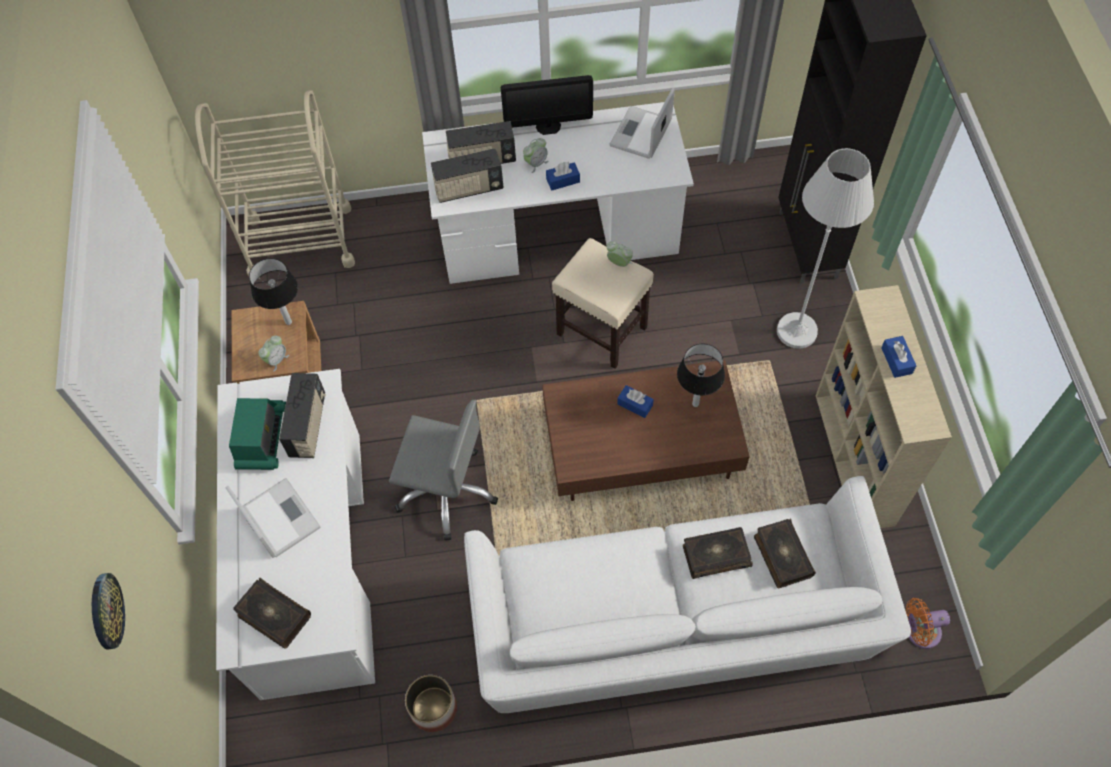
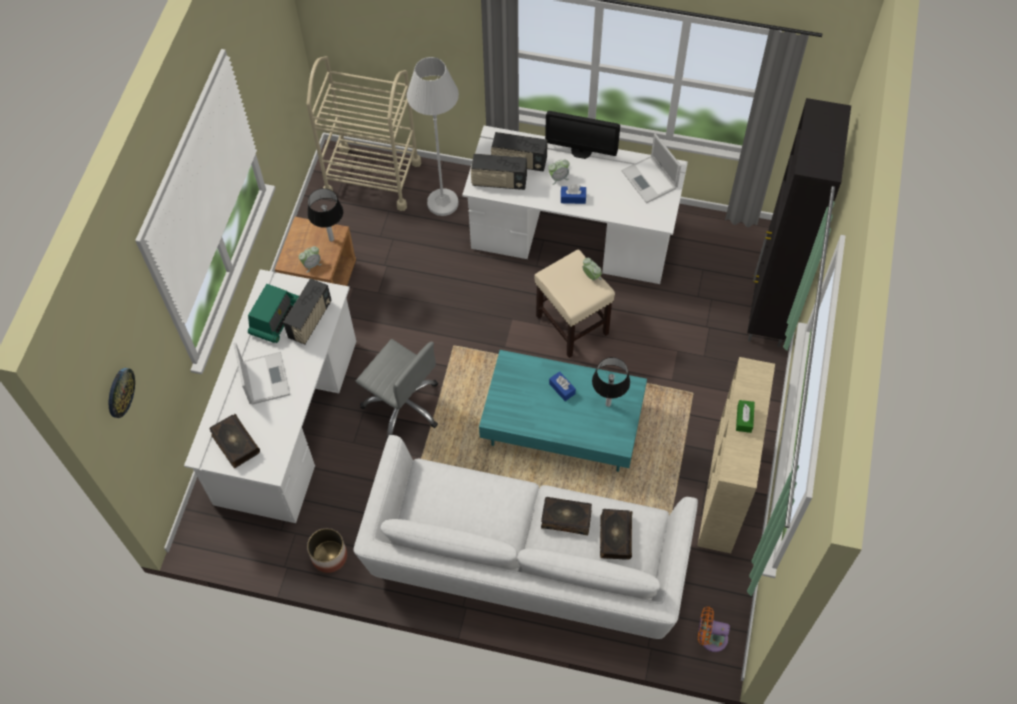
camera: 20 degrees right, 0 degrees up
brown coffee table [542,360,750,501] -> turquoise coffee table [479,350,647,472]
laptop [609,88,675,159] -> laptop turned 75 degrees counterclockwise [621,134,681,203]
white floor lamp [777,148,874,349] -> white floor lamp moved to [407,57,459,216]
blue tissue box [881,336,916,378] -> green tissue box [736,400,755,433]

